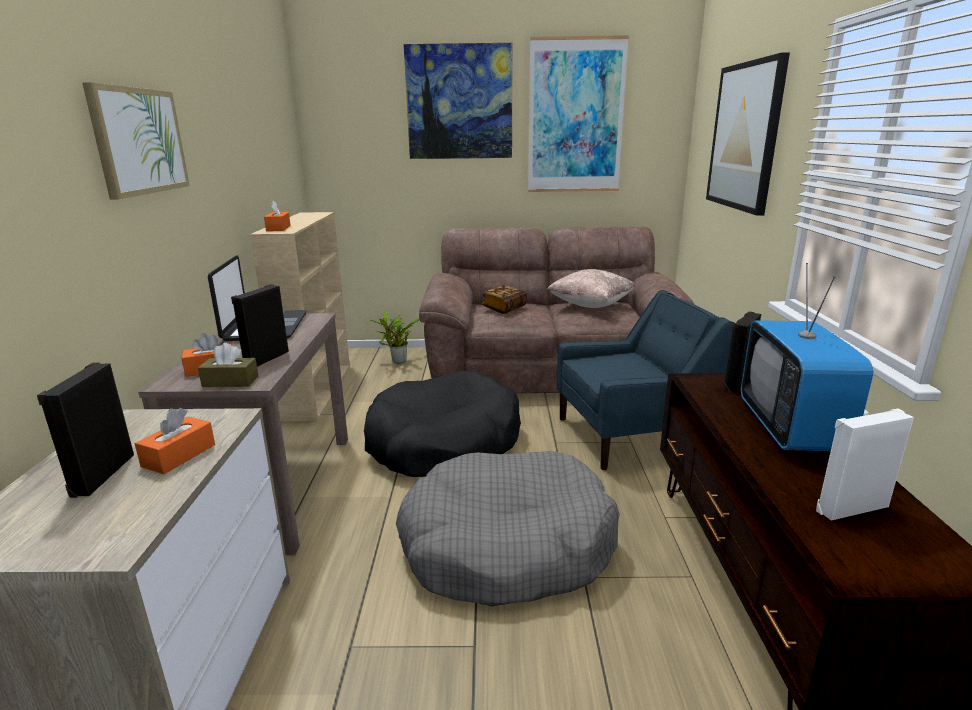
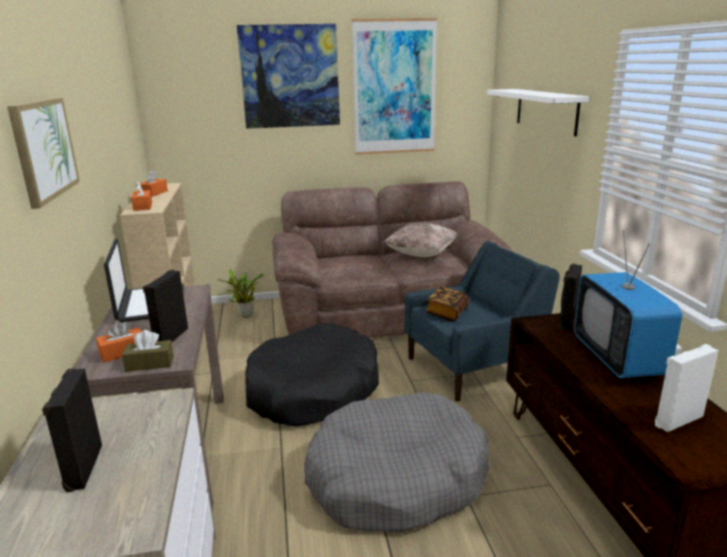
camera: 10 degrees left, 0 degrees up
orange tissue box [135,408,215,474] -> orange tissue box moved to [139,170,168,197]
book [482,285,527,314] -> book moved to [425,287,469,321]
picture [706,52,790,215] -> white shelf [487,89,589,136]

